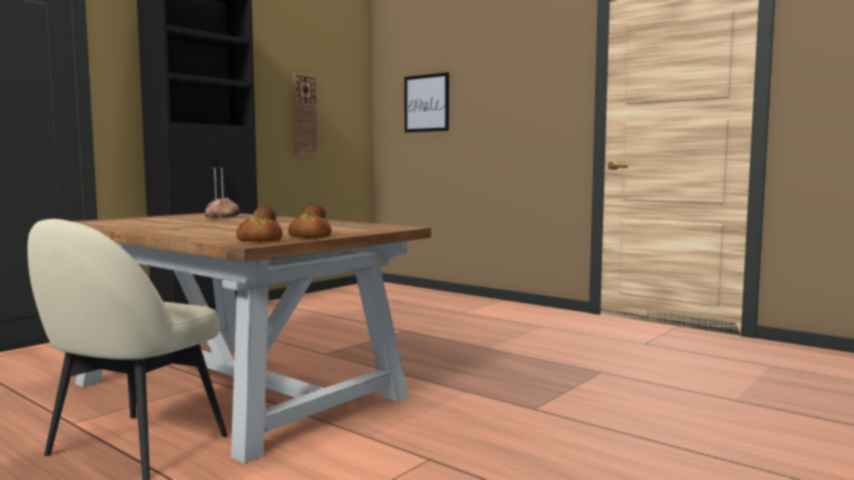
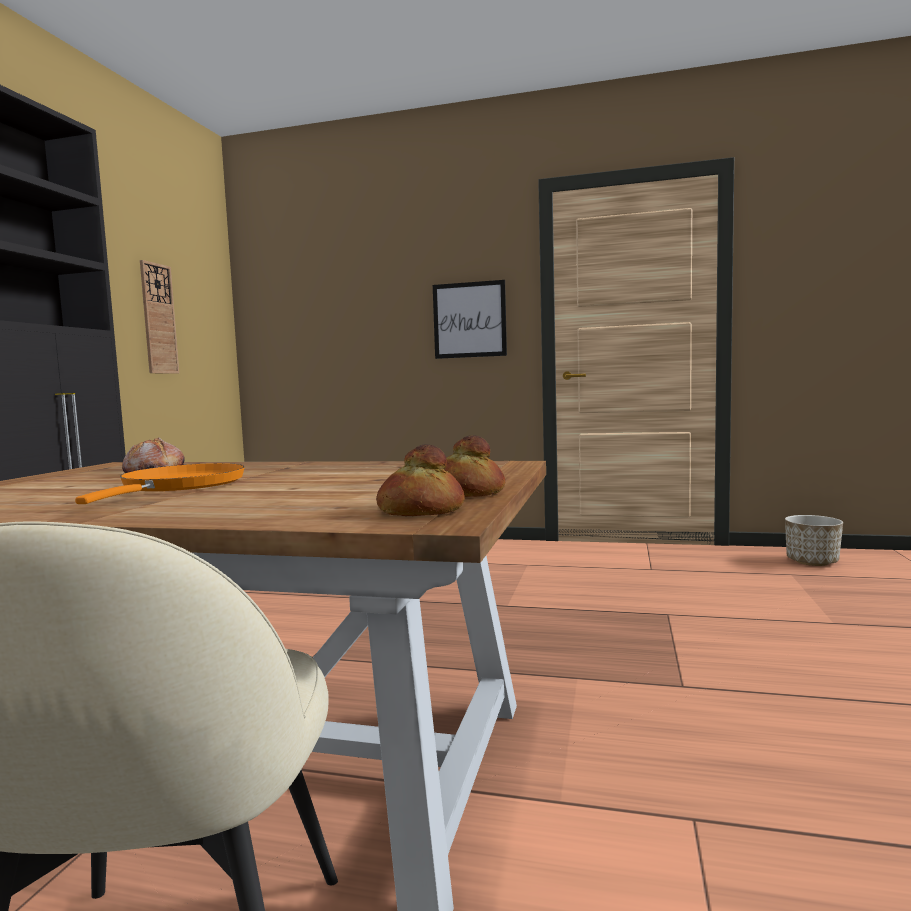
camera: 25 degrees left, 0 degrees up
picture [405,72,449,133] -> picture moved to [433,280,507,359]
none -> orange frying pan [75,463,245,504]
none -> planter [785,515,843,566]

